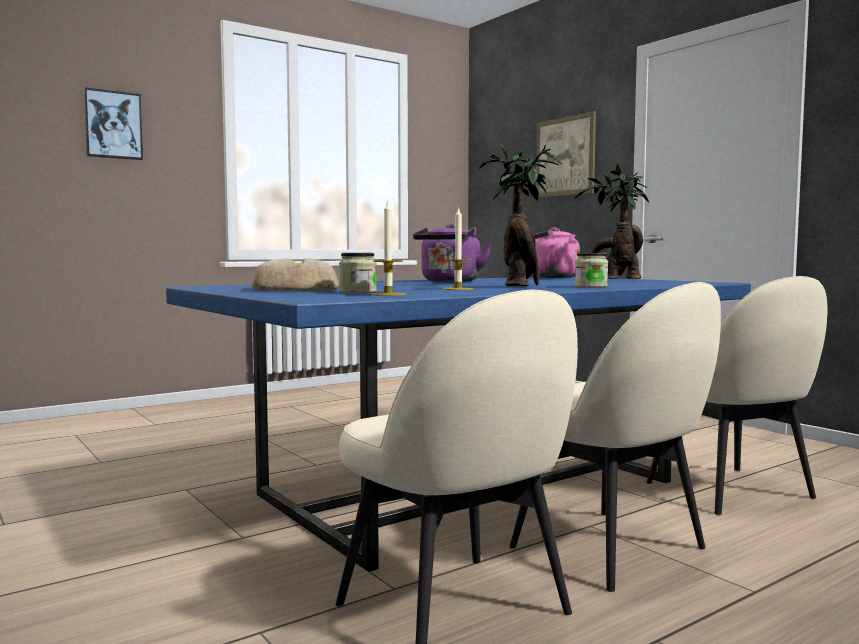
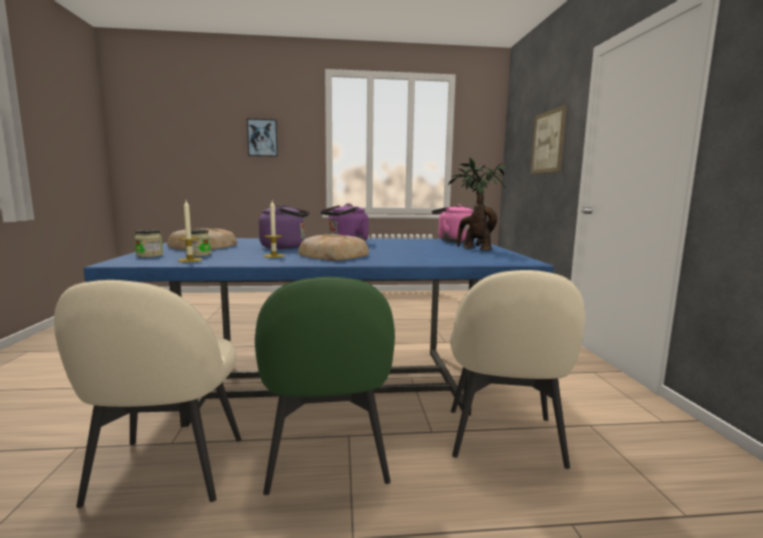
camera: 30 degrees right, 5 degrees up
potted plant [479,144,562,286] -> bread [298,234,369,261]
beige chair [509,282,721,592] -> green chair [255,277,395,495]
jar [575,253,608,288] -> jar moved to [135,230,163,257]
none -> purple kettle [259,204,309,249]

